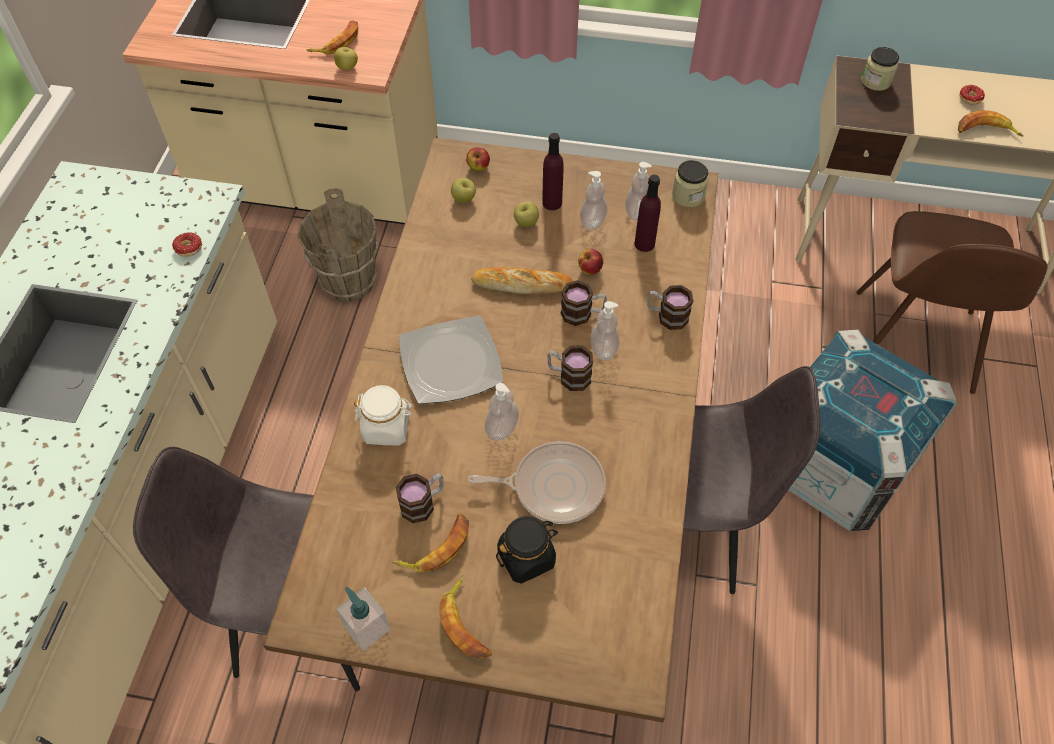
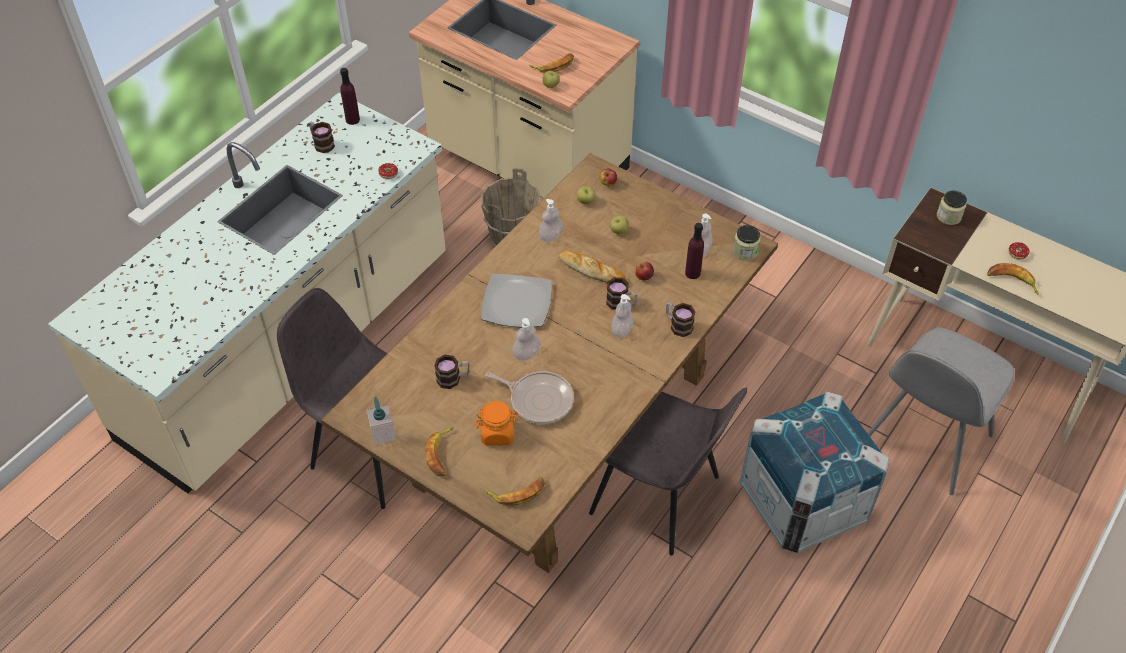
camera: 25 degrees right, 5 degrees down
white jar [354,385,413,445] -> none
banana [392,514,469,573] -> banana moved to [484,477,545,505]
black jar [496,516,558,583] -> orange jar [476,401,519,446]
purple bottle [542,133,564,210] -> purple bottle moved to [340,68,360,125]
mug [547,345,593,391] -> mug moved to [309,122,335,153]
soap dispenser [580,171,607,230] -> soap dispenser moved to [539,199,563,242]
brown chair [856,211,1047,394] -> grey chair [867,327,1015,495]

